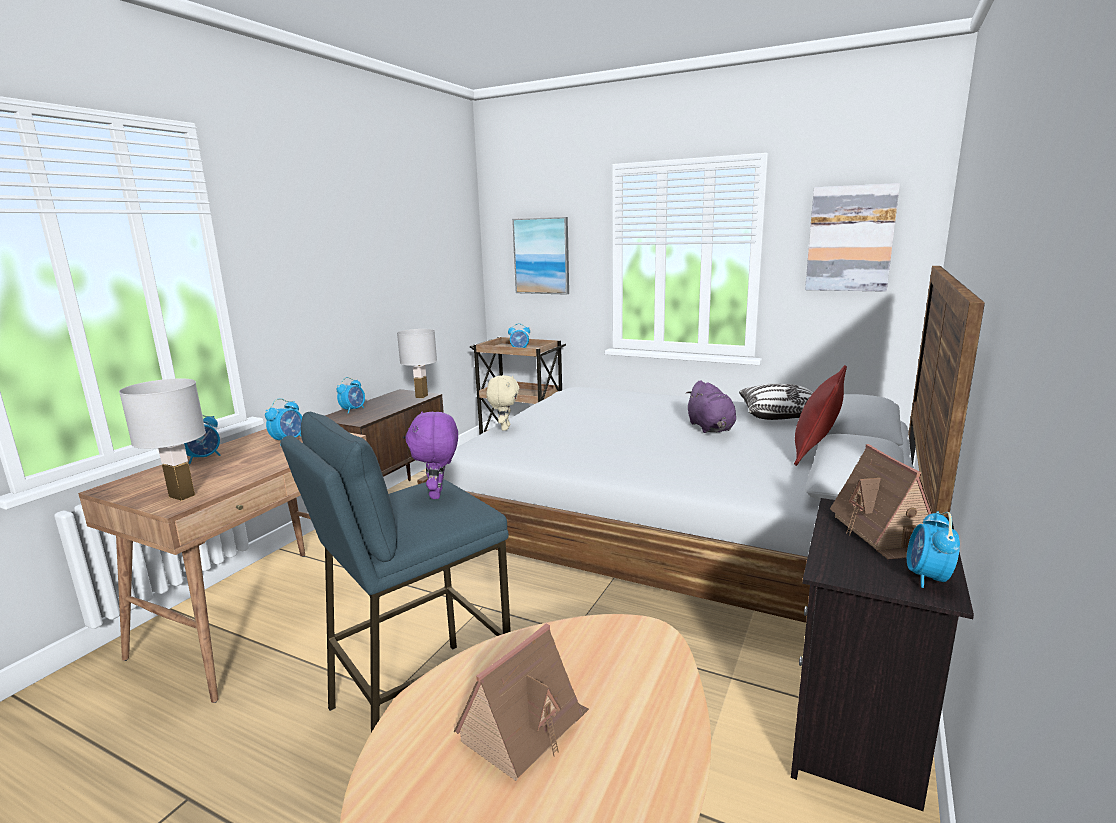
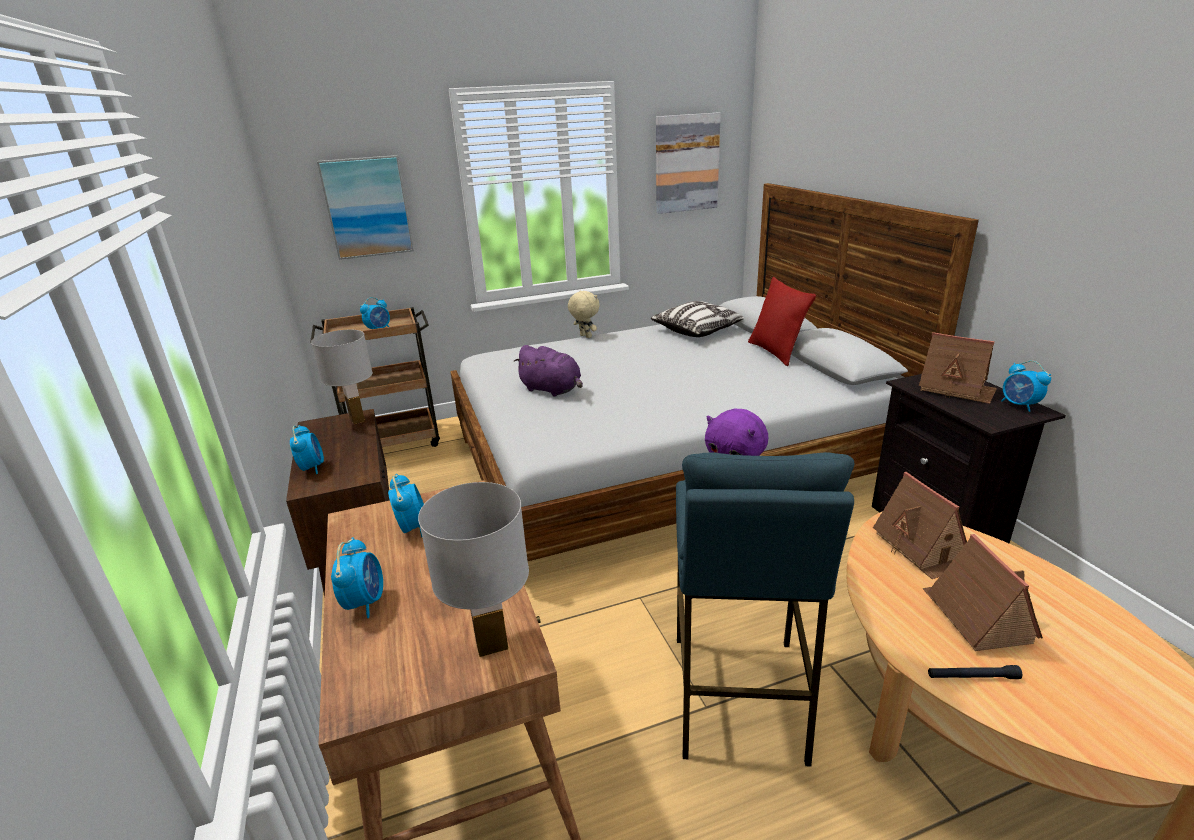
camera: 45 degrees left, 10 degrees up
beige plush toy [486,375,519,431] -> beige plush toy moved to [568,290,600,338]
purple plush toy [686,380,736,433] -> purple plush toy moved to [513,345,583,397]
none -> toy house [873,472,967,579]
none -> black flashlight [928,665,1022,679]

